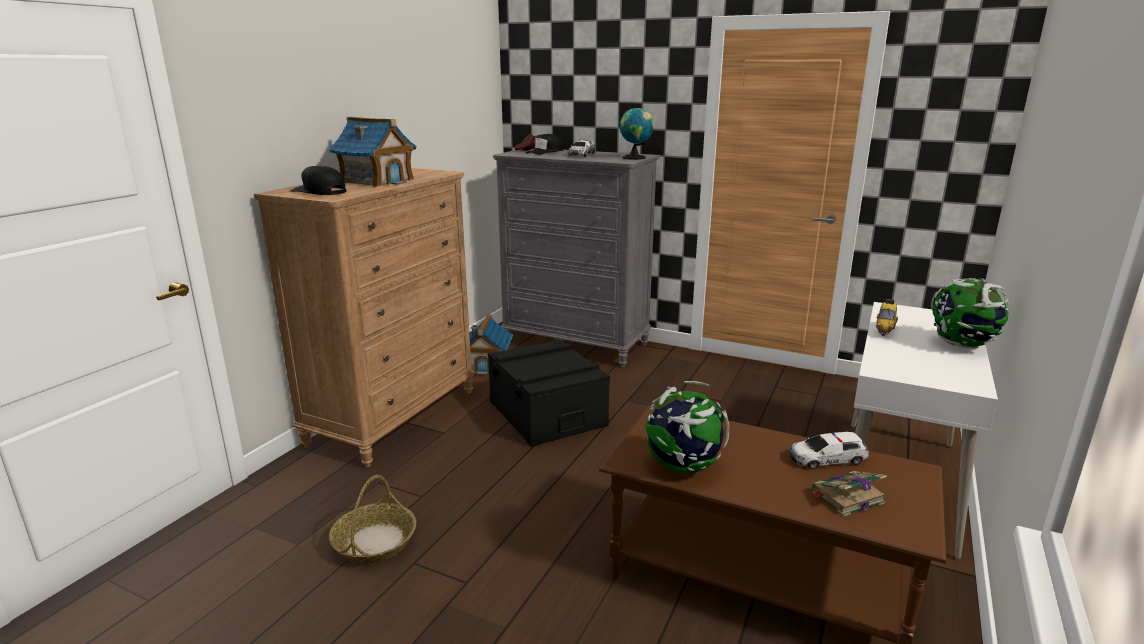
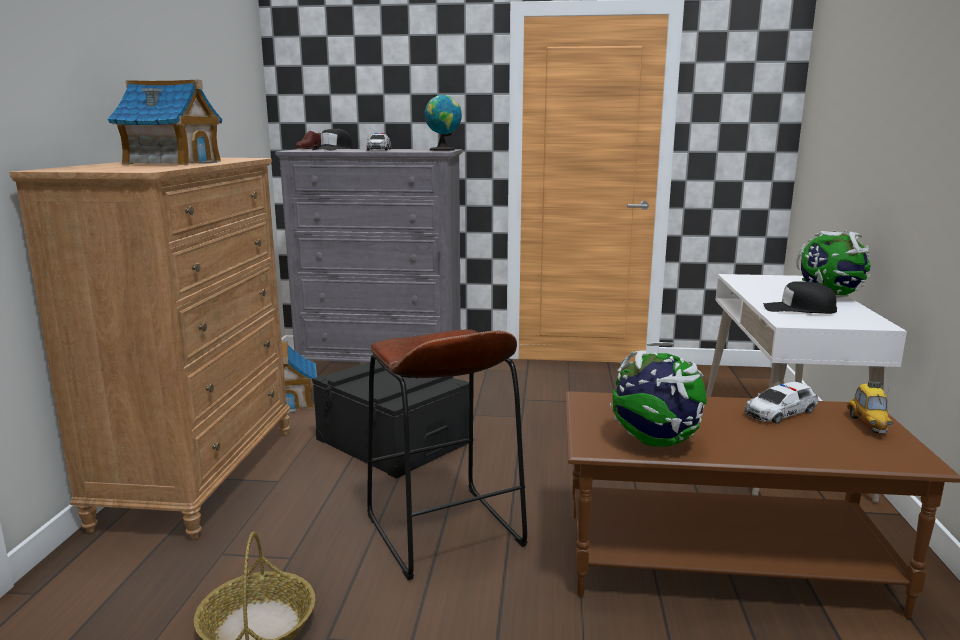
camera: 20 degrees left, 5 degrees down
black cap [291,166,346,195] -> black cap moved to [763,281,837,314]
book [809,471,887,516] -> none
toy car [876,299,898,336] -> toy car moved to [847,381,893,433]
none -> brown stool [367,329,527,580]

